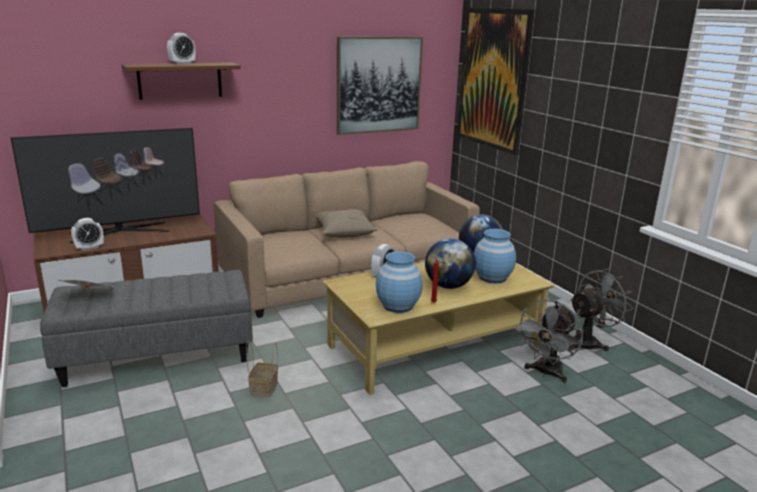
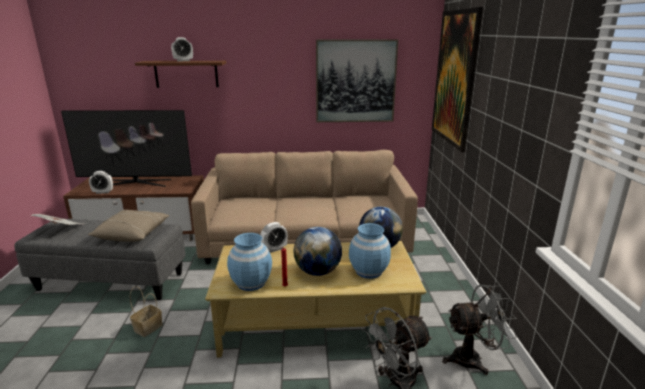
camera: 25 degrees right, 0 degrees up
beige pillow [315,209,379,238] -> beige pillow moved to [88,210,170,242]

